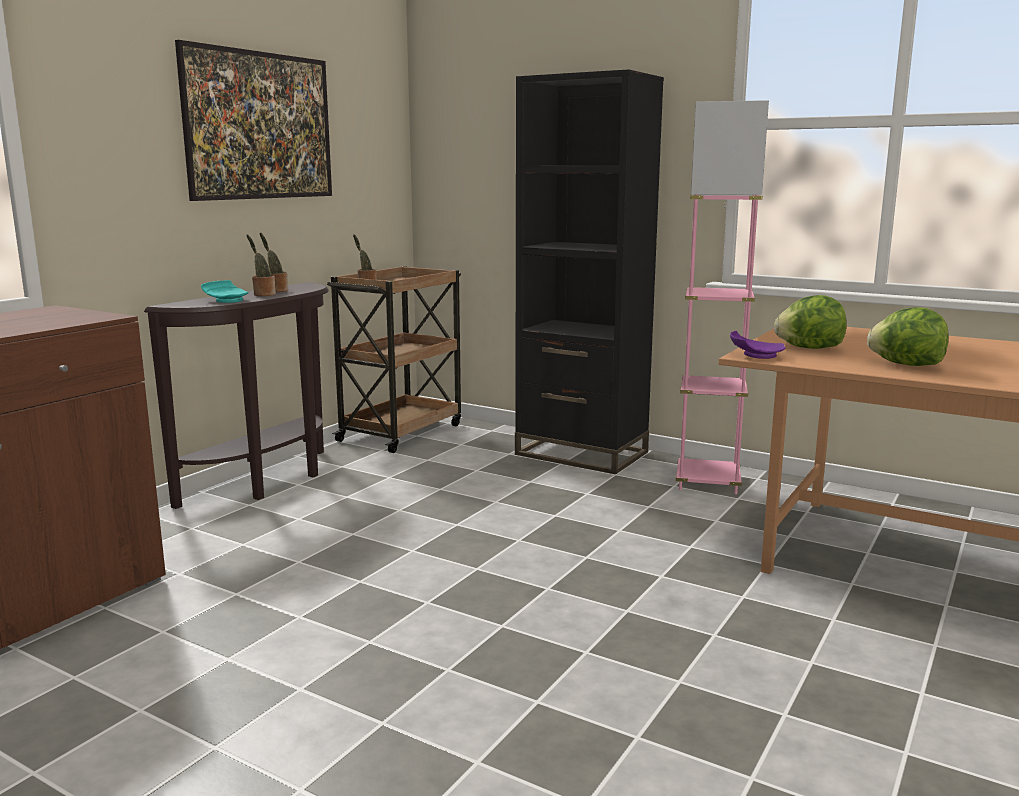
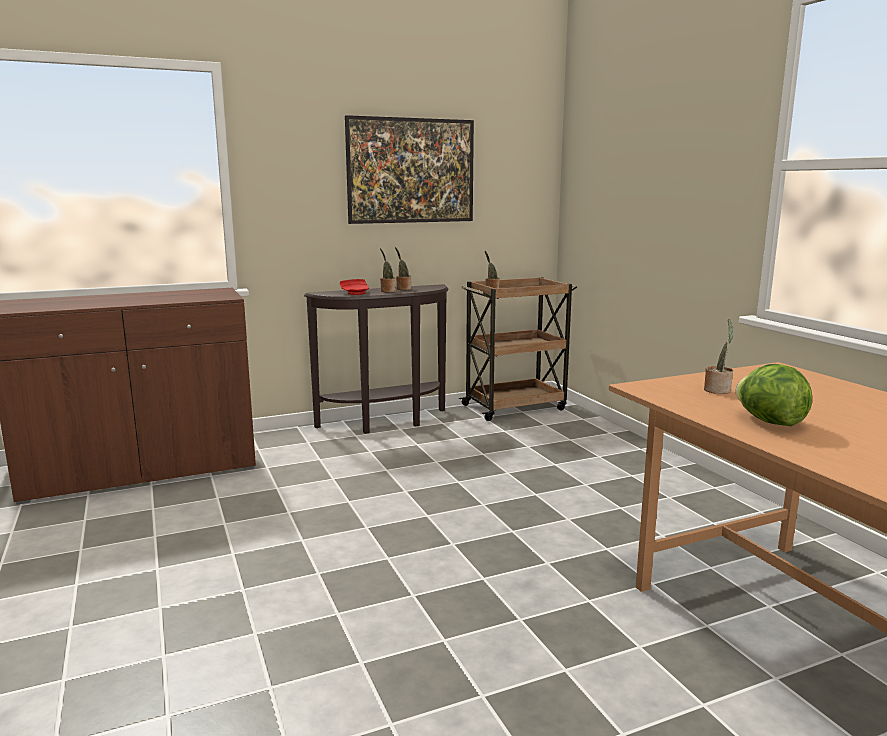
camera: 35 degrees right, 0 degrees up
turquoise plate [201,280,248,303] -> red plate [340,279,369,295]
black bookcase [515,69,664,474] -> none
pink floor lamp [676,100,769,494] -> none
purple plate [730,331,786,359] -> none
lettuce [774,295,847,349] -> potted plant [704,319,733,394]

